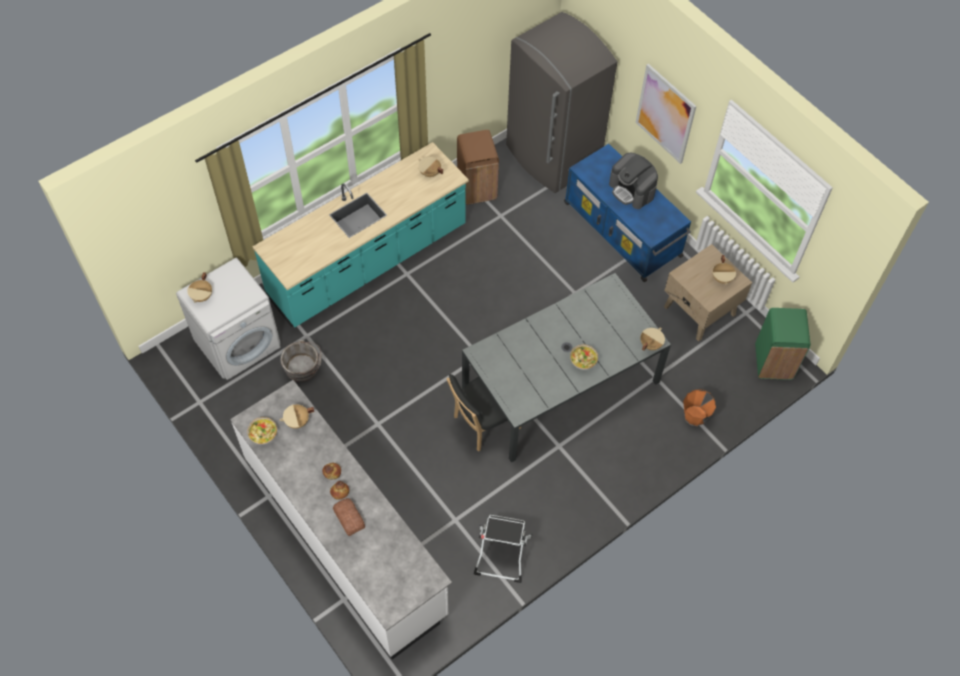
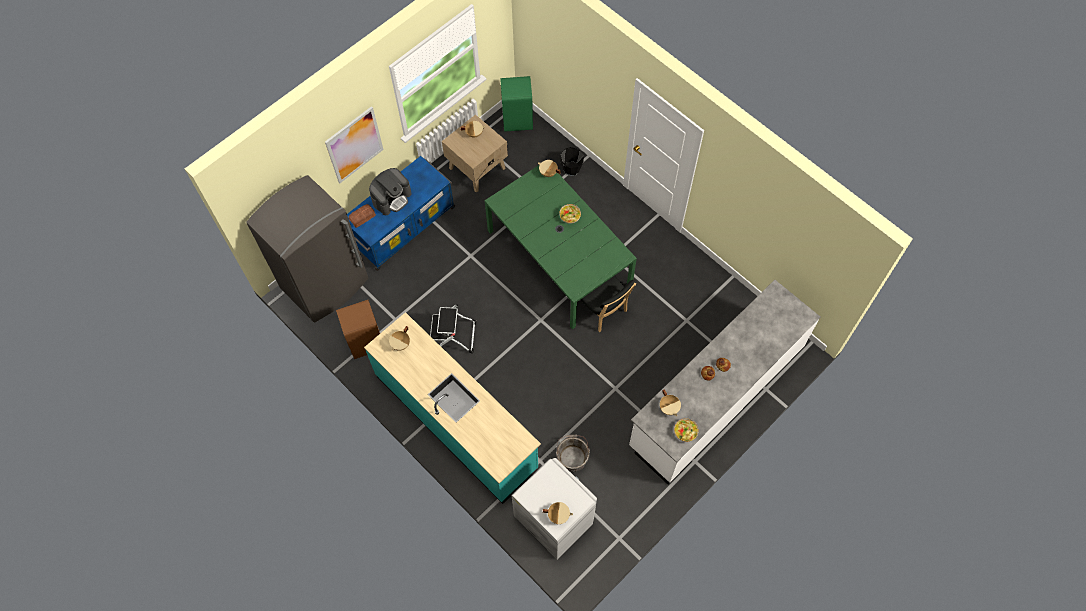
camera: 95 degrees left, 5 degrees up
bread [333,498,365,536] -> bread moved to [349,204,376,228]
grey dining table [462,273,671,463] -> green dining table [485,165,637,329]
step ladder [474,515,533,583] -> step ladder moved to [430,304,476,354]
orange bucket [683,389,716,426] -> black bucket [560,147,584,176]

